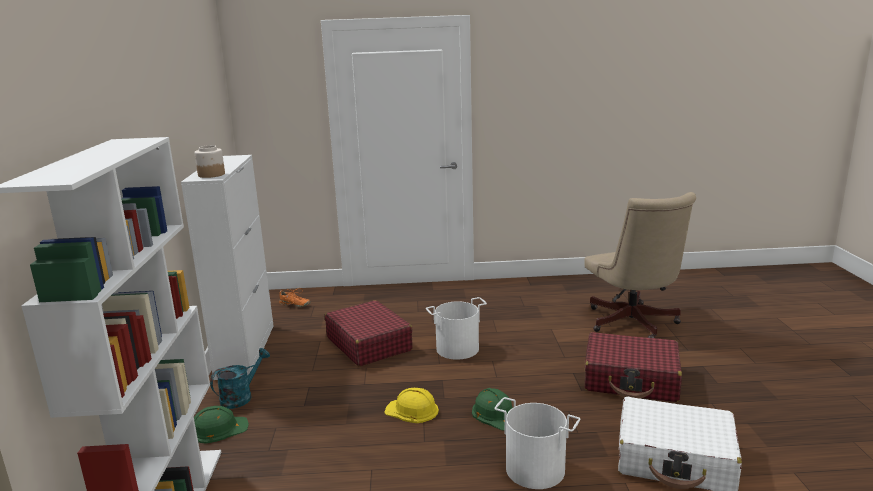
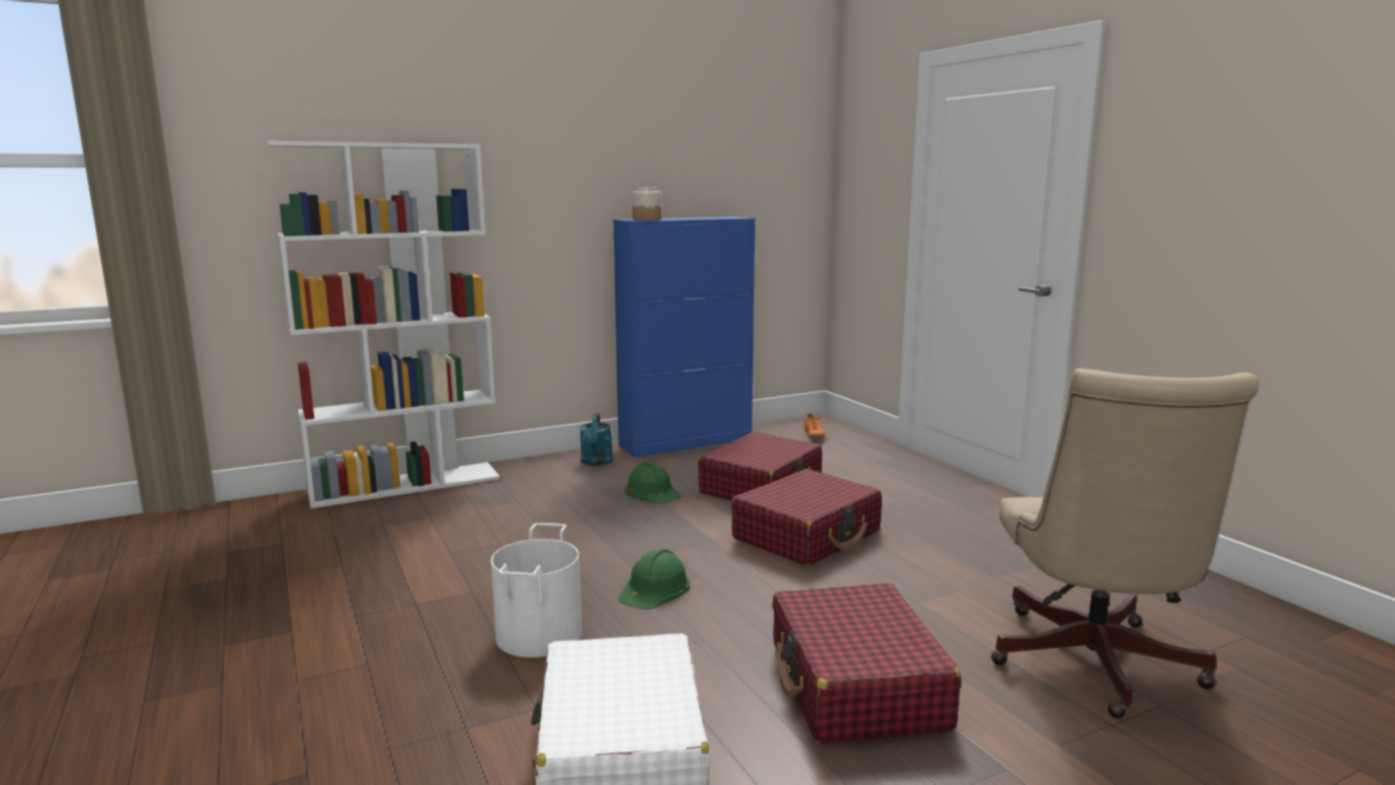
camera: 65 degrees right, 5 degrees down
white cabinet [181,155,273,380] -> blue cabinet [613,217,755,457]
green hard hat [194,406,249,444] -> green hard hat moved to [625,462,681,503]
turquoise watering can [210,348,270,409] -> turquoise watering can turned 75 degrees clockwise [580,413,613,466]
yellow hard hat [384,388,439,423] -> none
white bucket [426,297,487,360] -> red suitcase [731,469,882,566]
beige office chair [584,192,696,338] -> beige office chair turned 45 degrees counterclockwise [991,369,1259,718]

